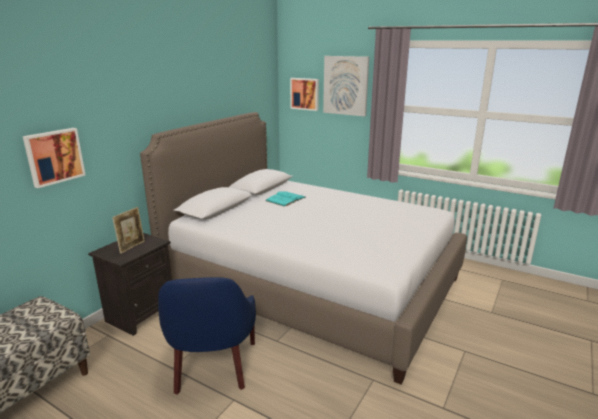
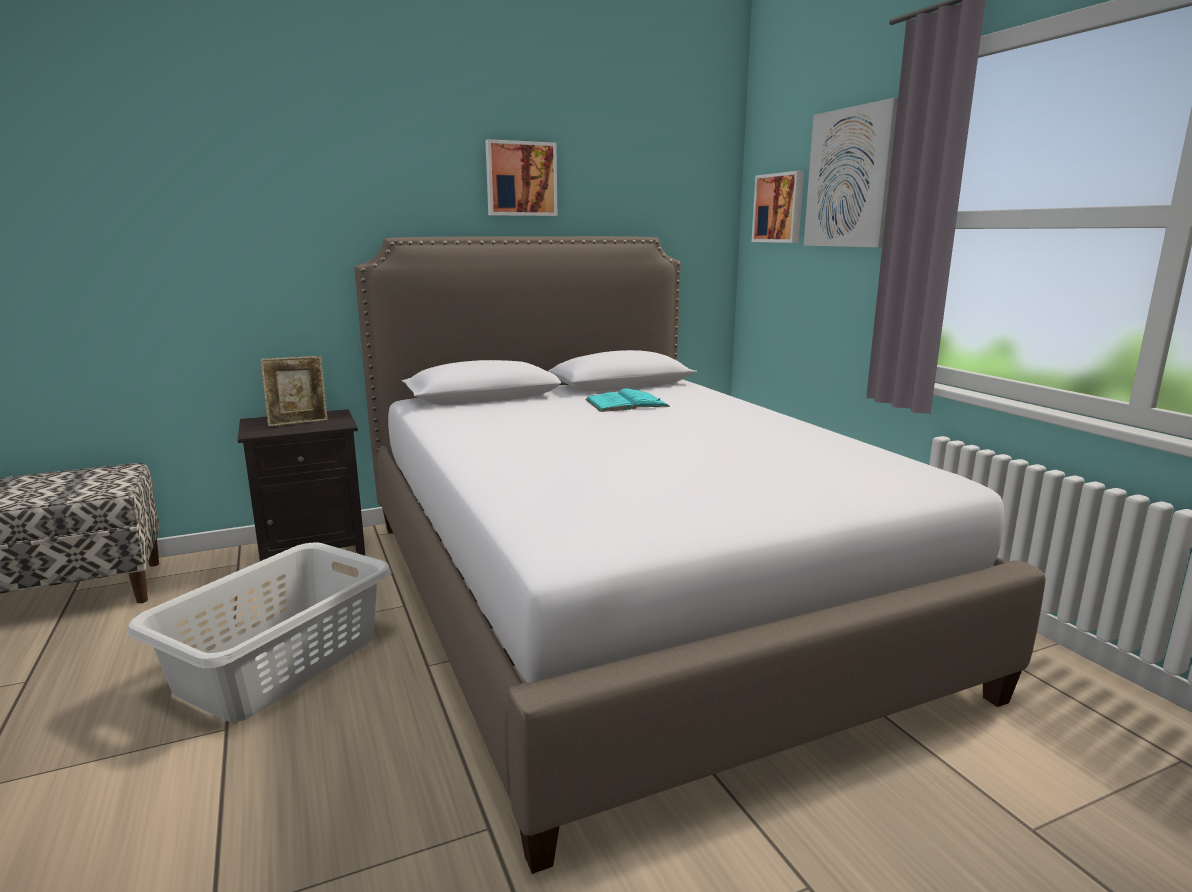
camera: 35 degrees right, 5 degrees down
picture [23,128,85,188] -> picture moved to [485,139,557,216]
blue armchair [158,277,256,395] -> grey laundry basket [127,542,391,722]

